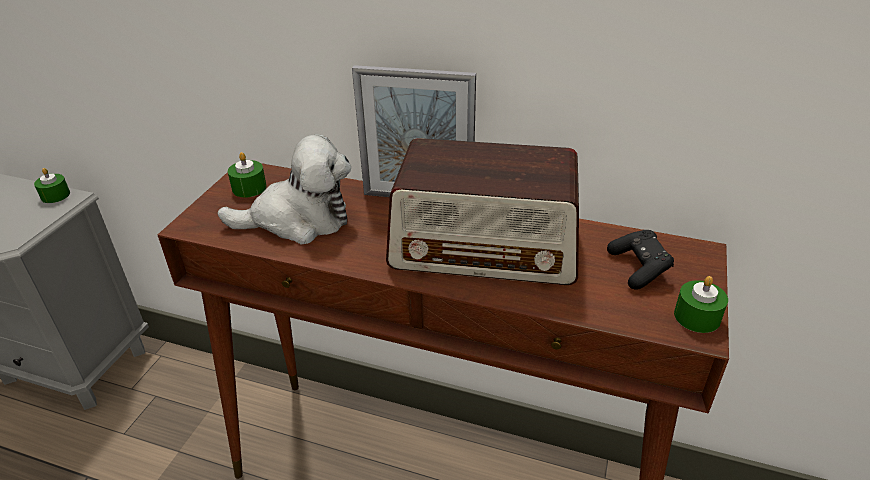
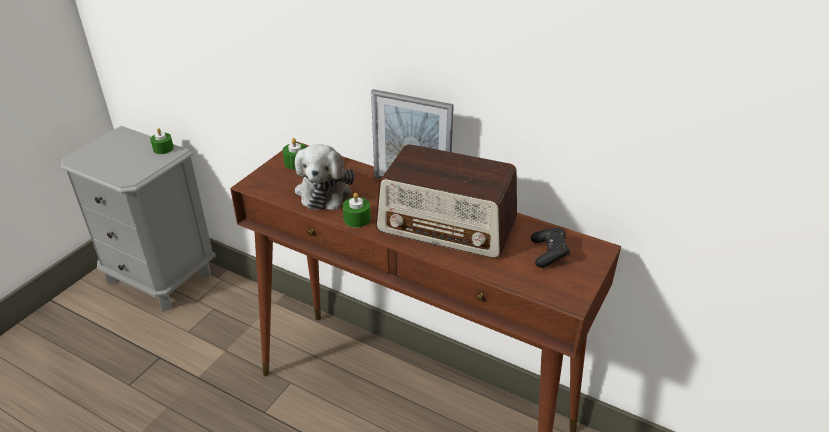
camera: 10 degrees right, 0 degrees up
plush toy [217,134,351,244] -> plush toy turned 90 degrees clockwise [295,144,354,210]
green candle [674,276,728,333] -> green candle moved to [343,193,371,228]

